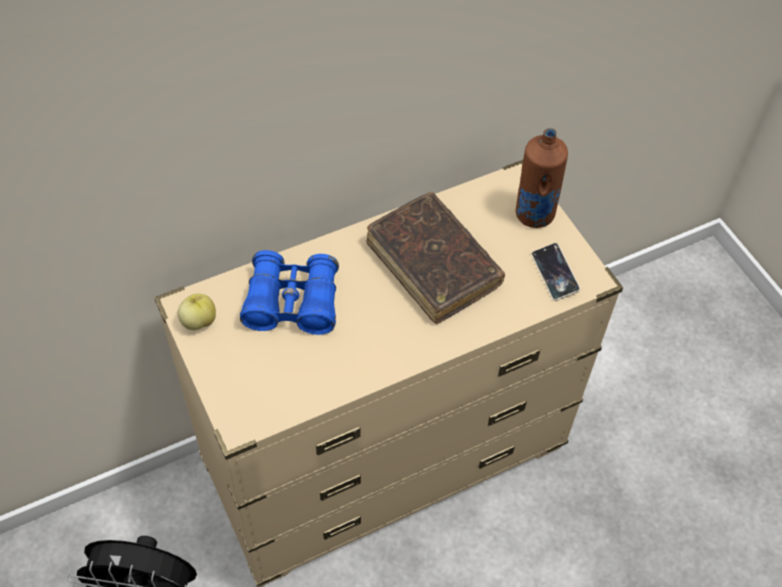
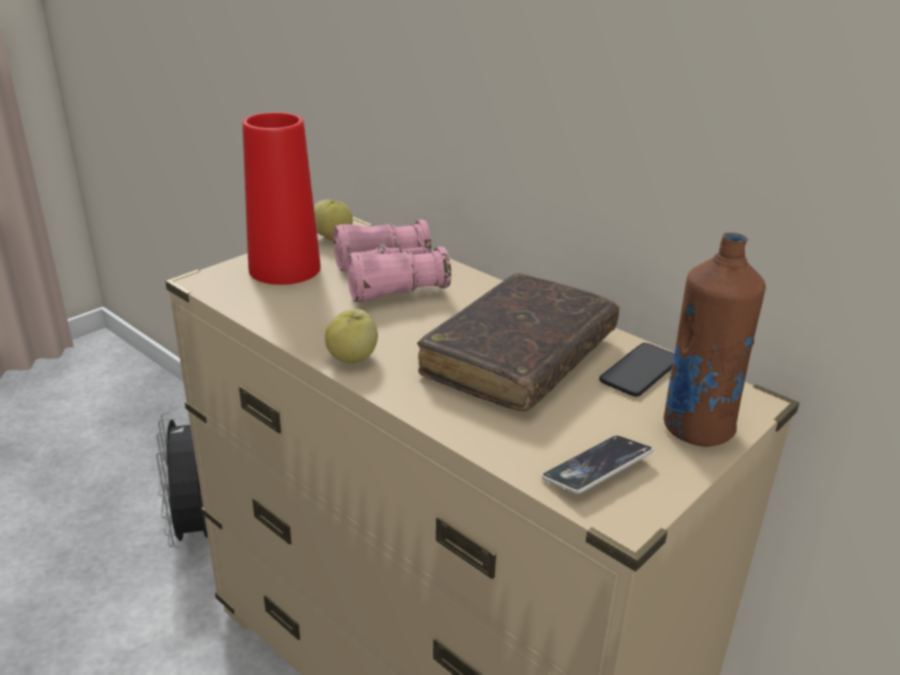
camera: 70 degrees right, 25 degrees down
blue binoculars [240,250,339,335] -> pink binoculars [333,220,451,302]
none -> red vase [242,112,321,285]
none -> apple [325,309,378,363]
none -> phone [599,343,674,397]

